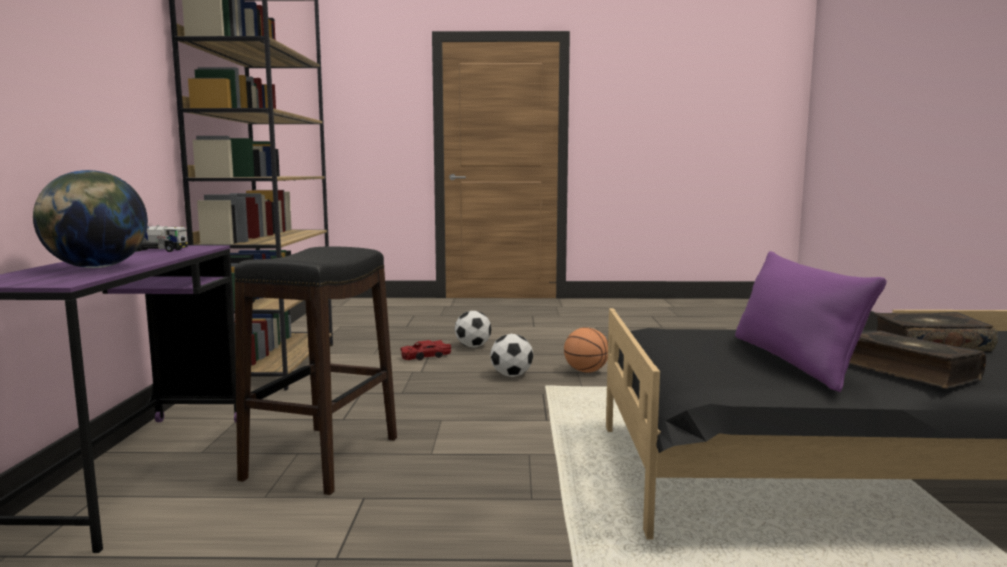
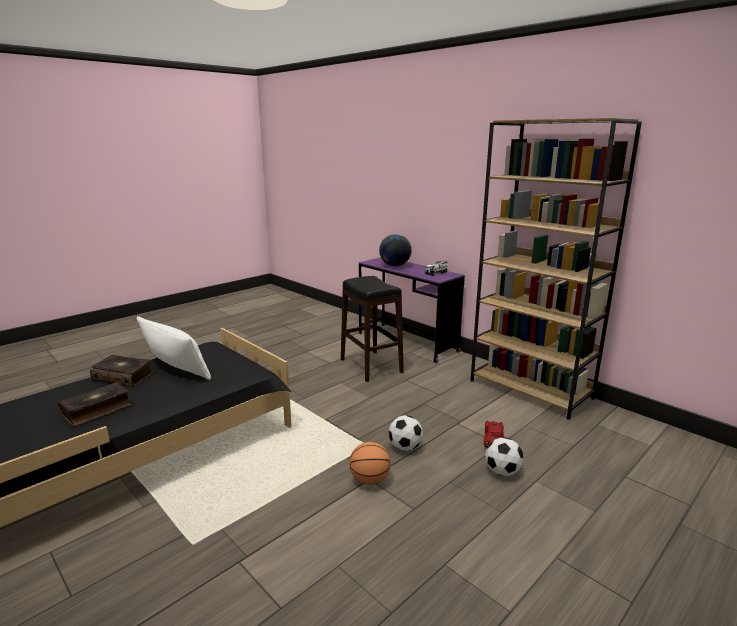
camera: 135 degrees right, 10 degrees up
purple pillow [735,251,887,392] -> white pillow [136,316,211,380]

